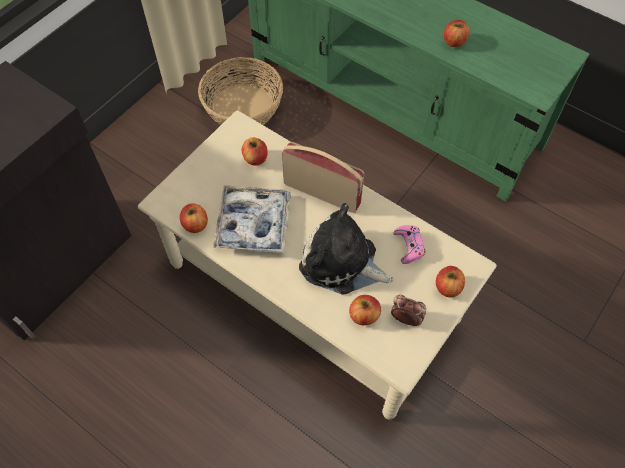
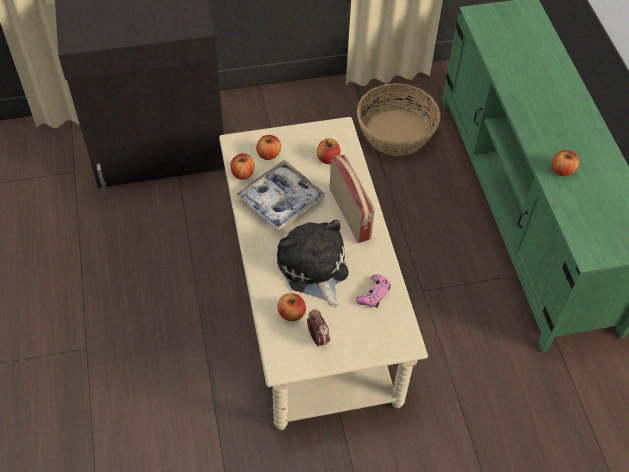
camera: 40 degrees right, 5 degrees down
apple [436,266,465,297] -> apple moved to [256,135,281,160]

